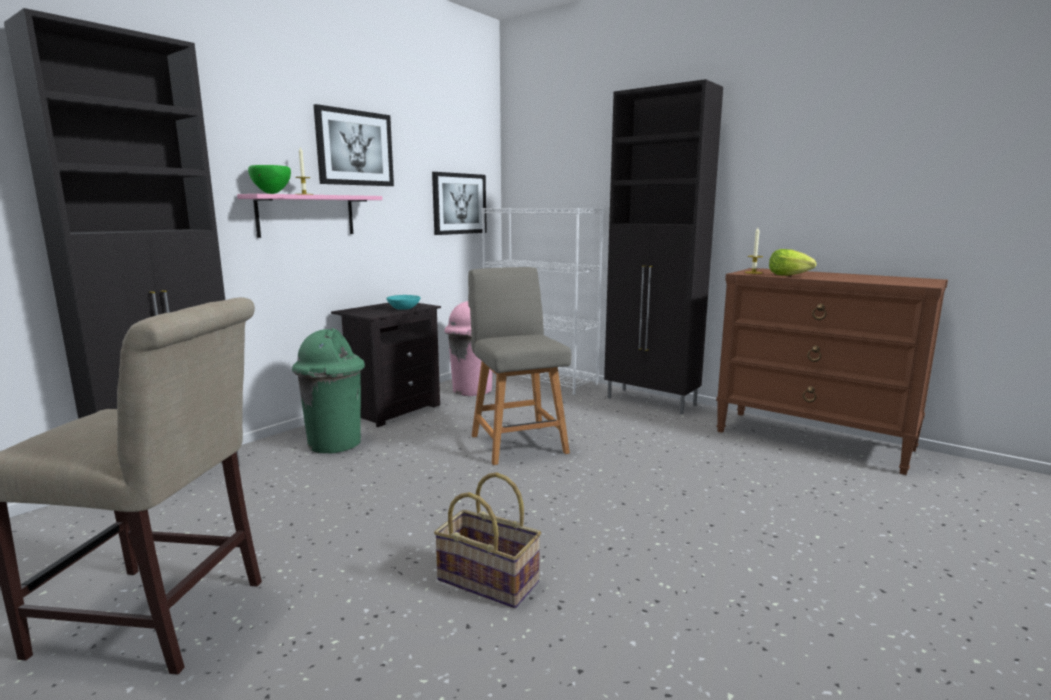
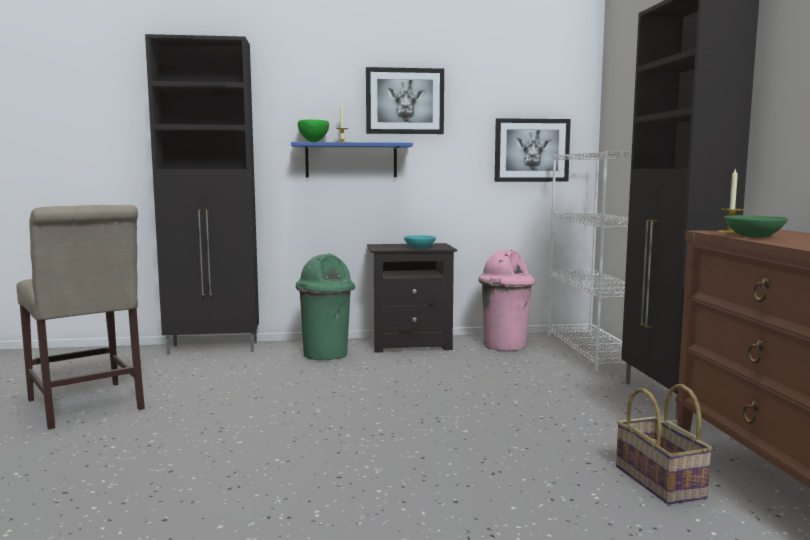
camera: 45 degrees right, 5 degrees down
pink shelf [237,194,382,238] -> blue shelf [291,142,413,177]
basket [434,472,541,608] -> basket moved to [616,384,713,505]
grey chair [468,267,571,465] -> none
lettuce [769,249,816,276] -> green bowl [724,215,788,238]

